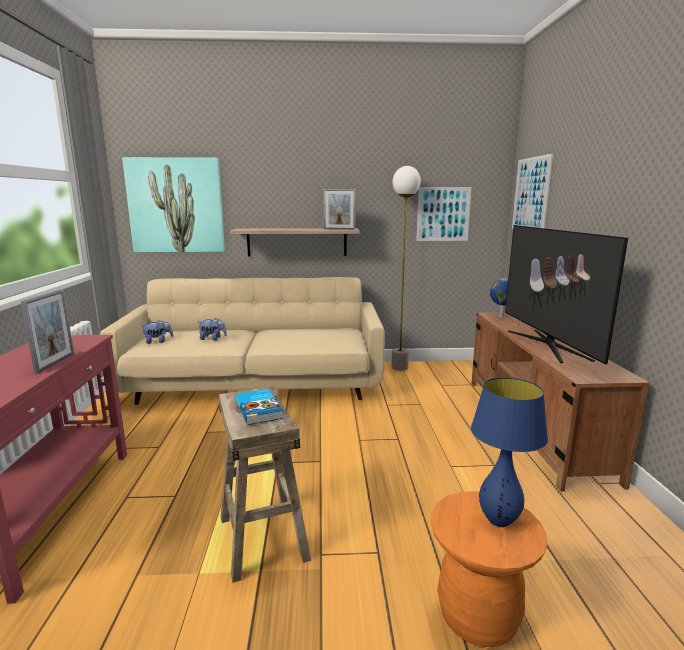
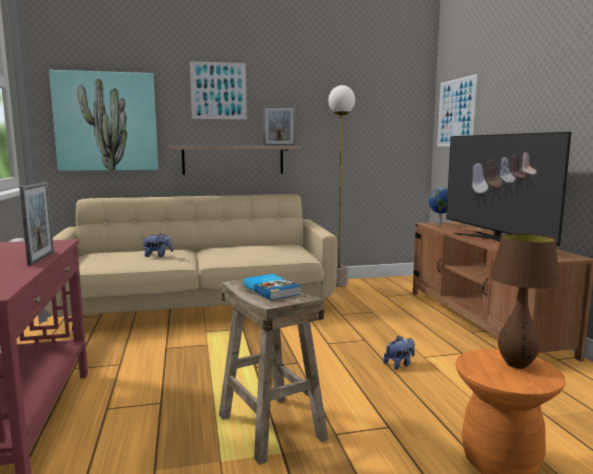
camera: 10 degrees left, 5 degrees down
plush toy [142,320,173,344] -> plush toy moved to [383,336,415,370]
picture [416,187,471,241] -> picture moved to [190,61,247,119]
blue table lamp [471,377,548,527] -> brown table lamp [490,233,561,369]

